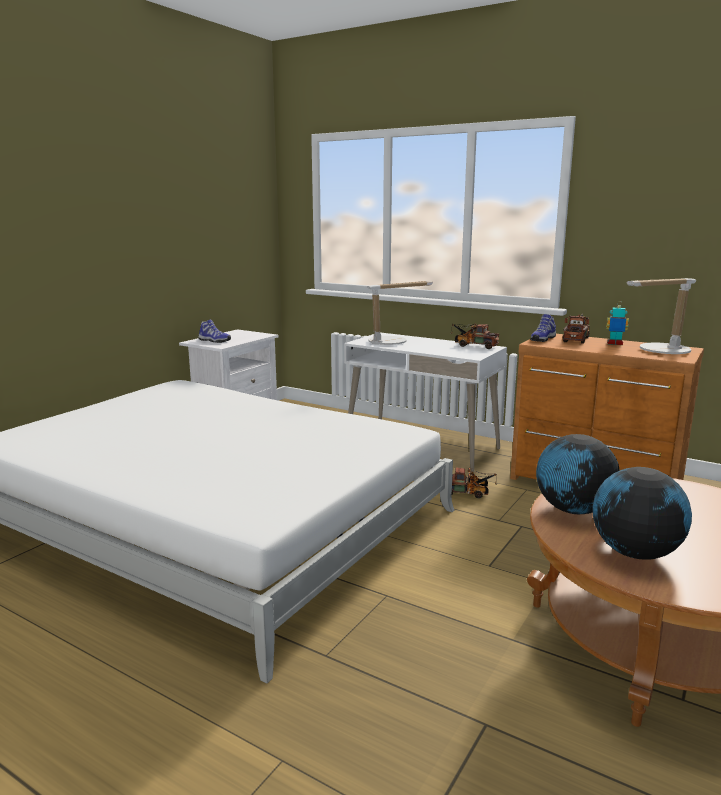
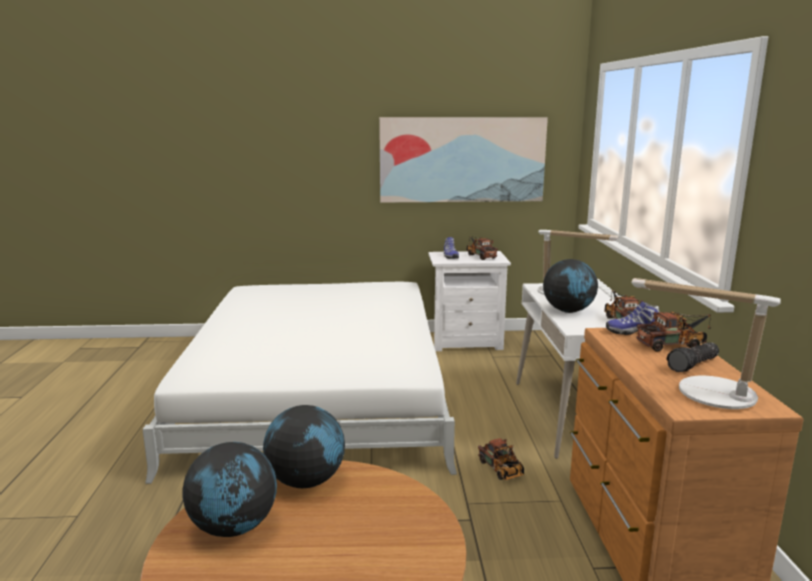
camera: 55 degrees right, 0 degrees up
toy robot [606,301,629,345] -> flashlight [667,342,719,372]
none -> picture [379,117,548,203]
none -> toy truck [467,236,498,260]
none -> globe [543,259,598,313]

